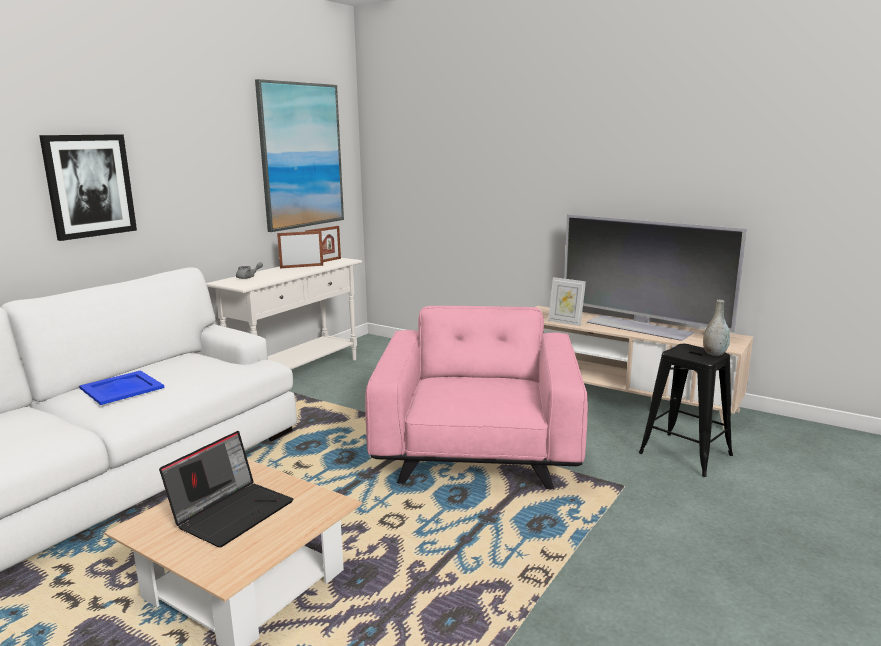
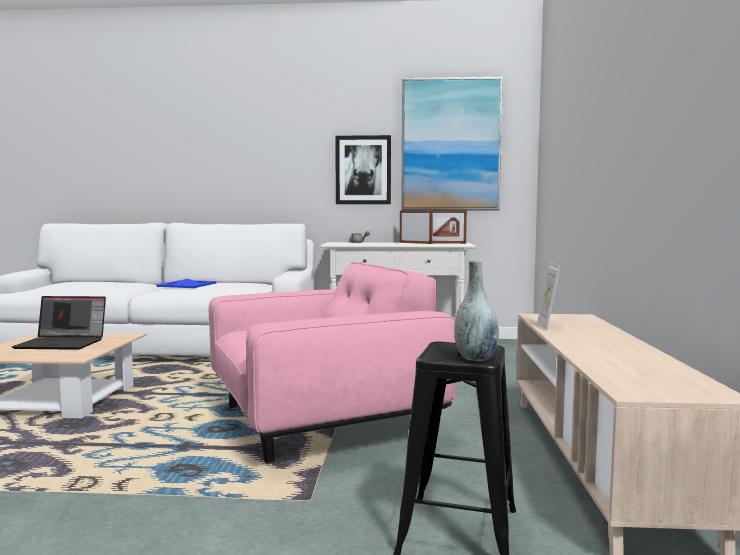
camera: 60 degrees right, 10 degrees down
picture [39,134,137,241] -> picture moved to [335,135,391,204]
television [564,214,747,341] -> none

